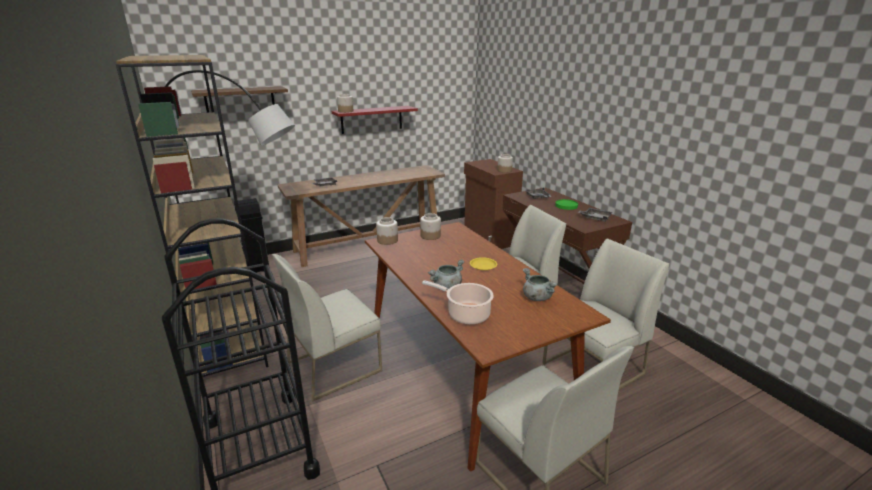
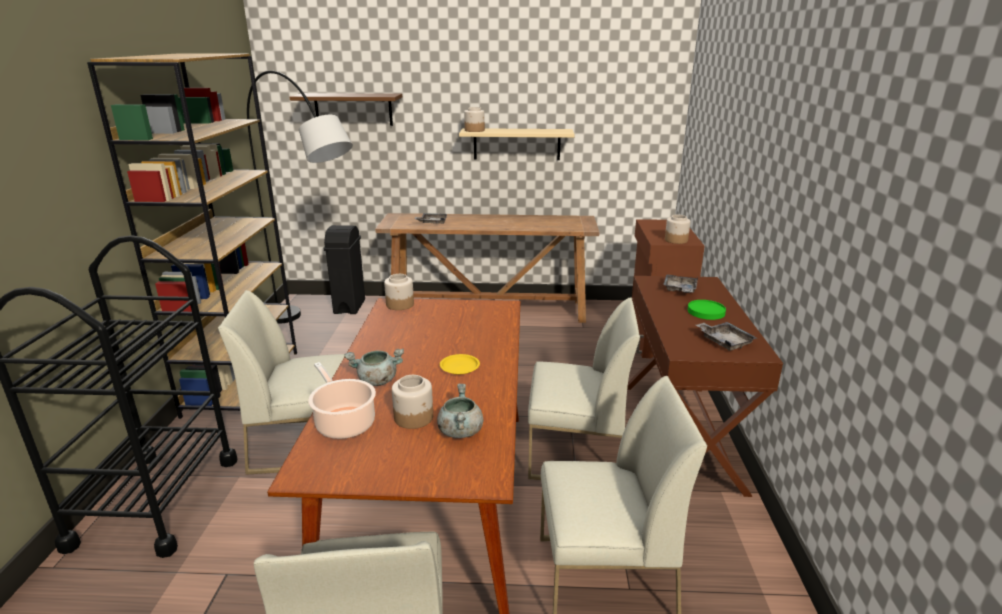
camera: 30 degrees right, 0 degrees up
red shelf [332,106,418,134] -> beige shelf [459,128,575,160]
jar [420,213,441,240] -> jar moved to [392,375,433,429]

